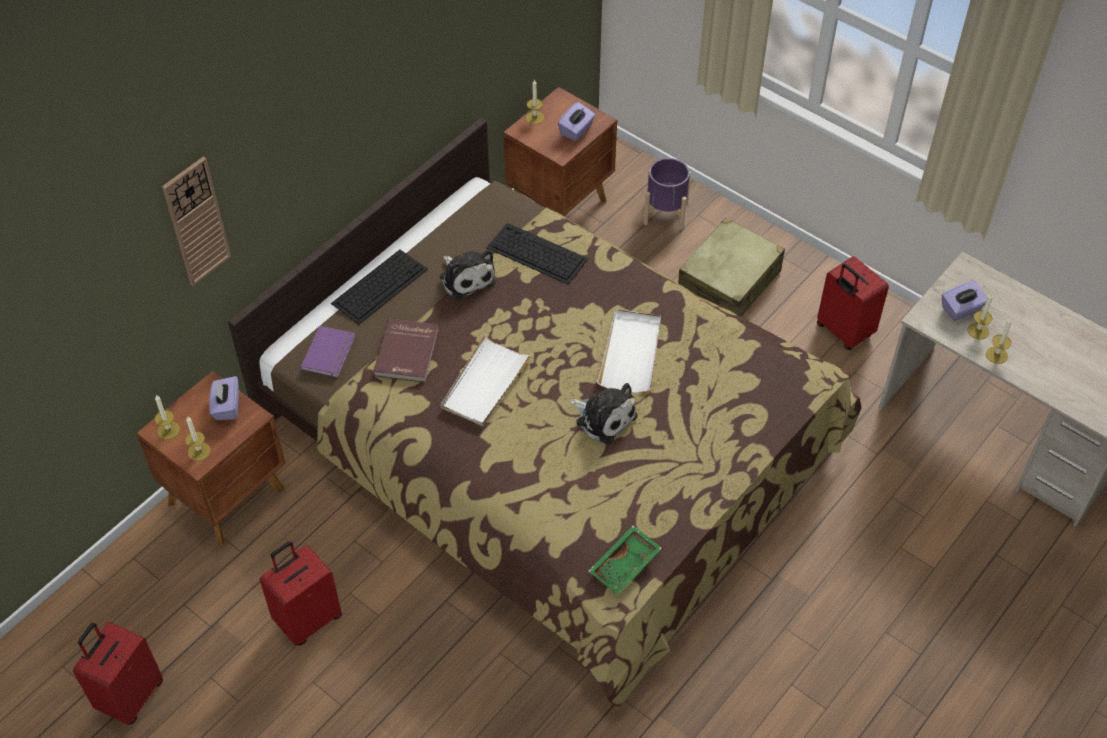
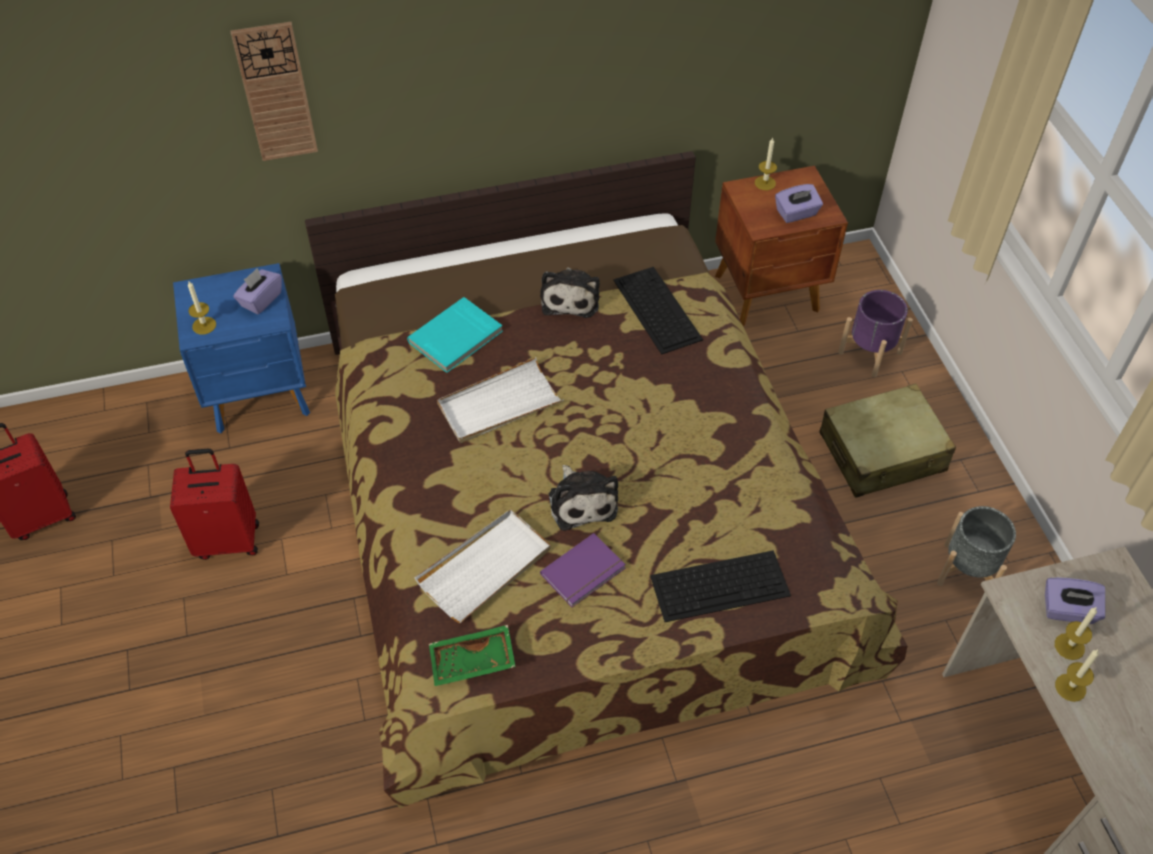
camera: 35 degrees right, 0 degrees up
brown nightstand [136,371,285,546] -> blue nightstand [173,263,310,434]
candle [155,395,180,440] -> none
purple book [300,326,356,378] -> purple book moved to [540,533,626,608]
keyboard [331,250,428,324] -> keyboard moved to [650,550,791,622]
red book [373,319,439,382] -> turquoise book [407,297,503,373]
white tray [596,309,661,393] -> white tray moved to [414,509,551,623]
red suitcase [817,256,889,350] -> grey planter [937,506,1016,586]

